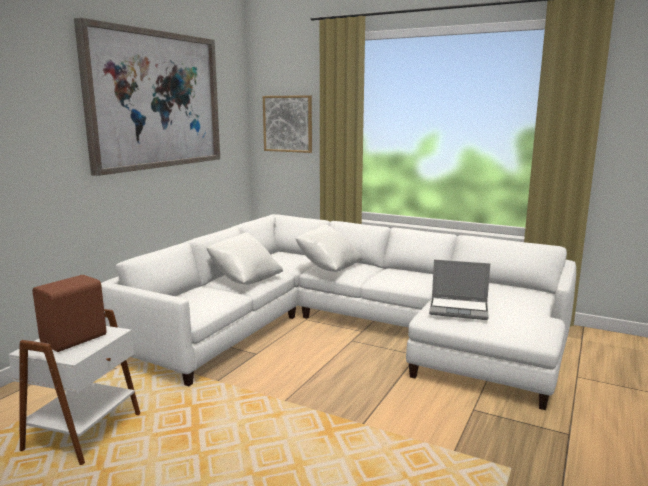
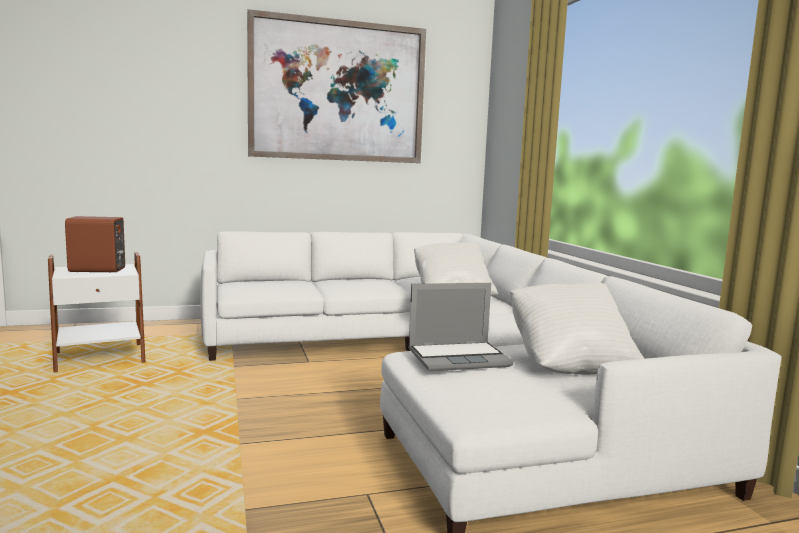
camera: 45 degrees right, 5 degrees down
white pillow [206,233,283,285] -> white pillow moved to [510,283,645,375]
picture [263,95,312,153] -> none
laptop [429,260,490,320] -> laptop turned 75 degrees counterclockwise [408,283,514,371]

